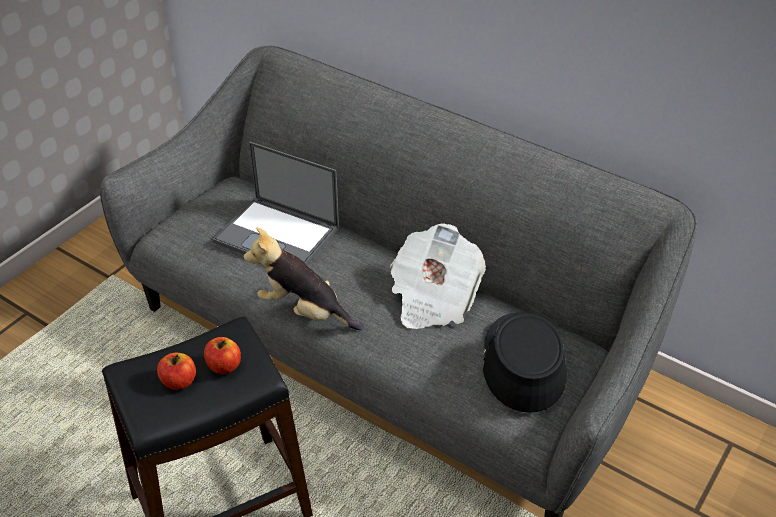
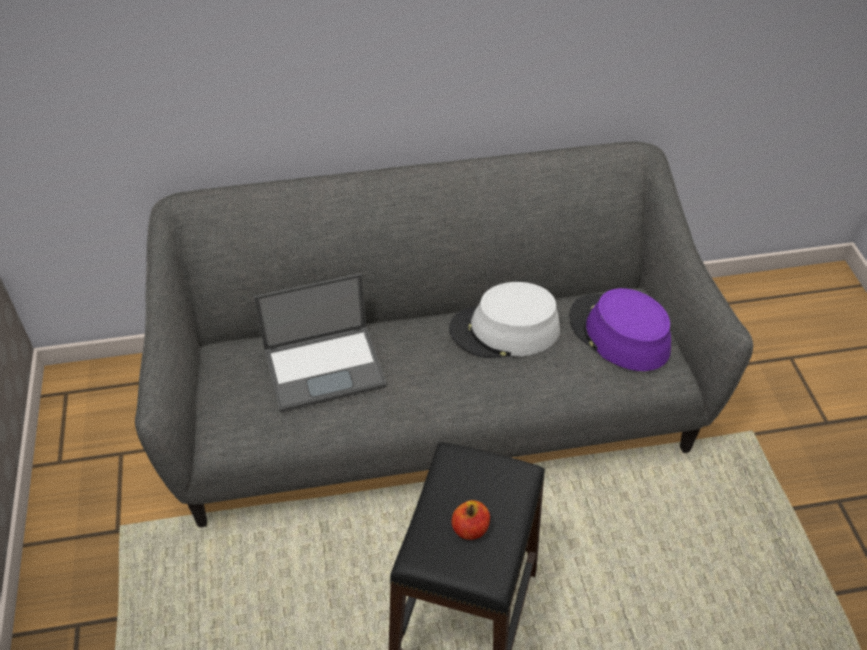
camera: 45 degrees left, 5 degrees up
apple [204,337,241,374] -> none
plush toy [244,227,364,330] -> none
newspaper [390,224,486,329] -> white hat [449,282,560,358]
black hat [483,312,567,413] -> purple hat [569,288,671,371]

